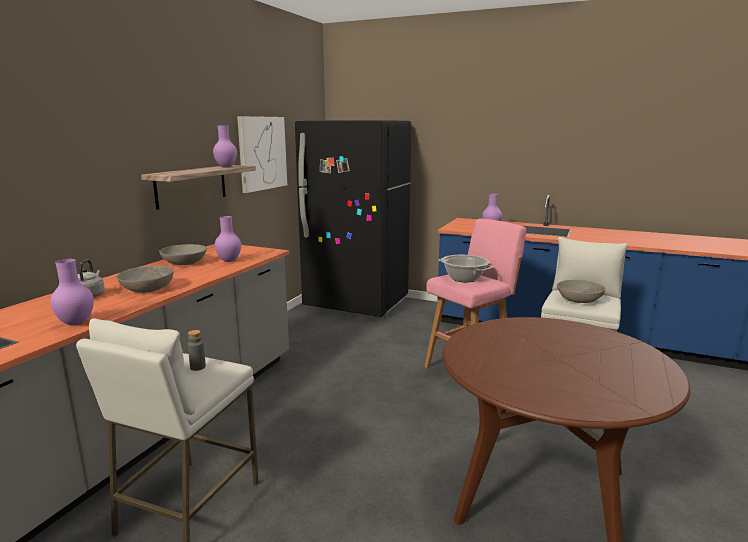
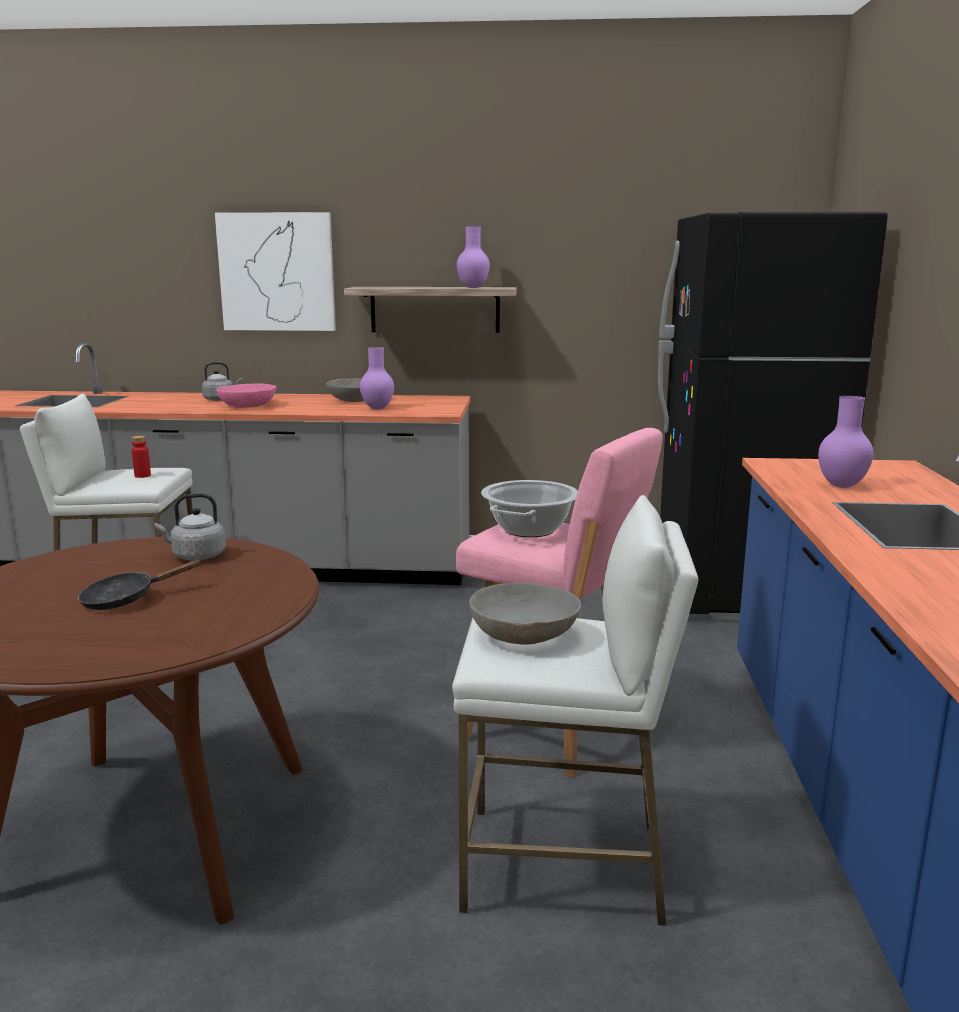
camera: 70 degrees right, 0 degrees up
purple vase [50,259,94,326] -> none
grey bowl [117,266,174,293] -> pink bowl [216,383,276,408]
grey bottle [188,330,206,371] -> red bottle [132,436,151,478]
picture [237,116,287,193] -> picture moved to [215,212,336,331]
none -> black frying pan [78,560,202,610]
none -> grey kettle [155,493,226,560]

